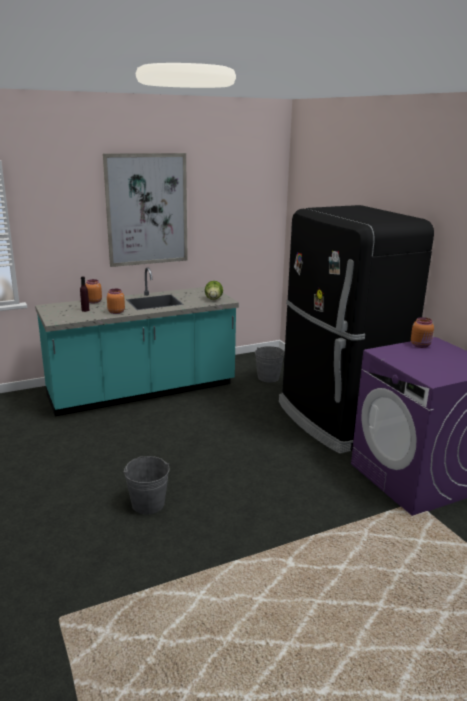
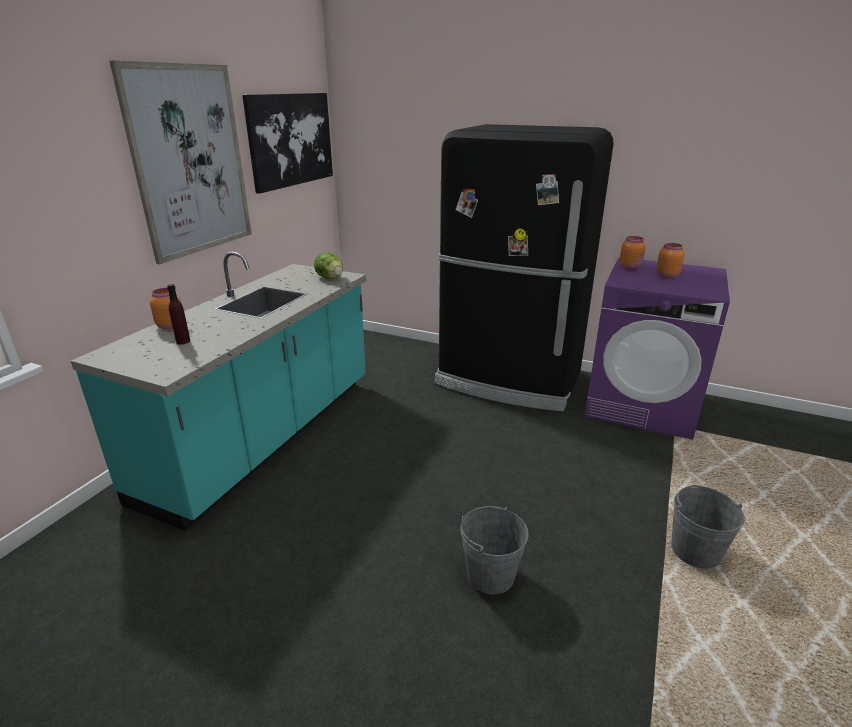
camera: 40 degrees left, 5 degrees up
orange jar [107,289,125,314] -> orange jar moved to [656,243,685,278]
grey bucket [255,346,285,382] -> grey bucket moved to [671,485,745,569]
none -> picture [242,93,333,194]

